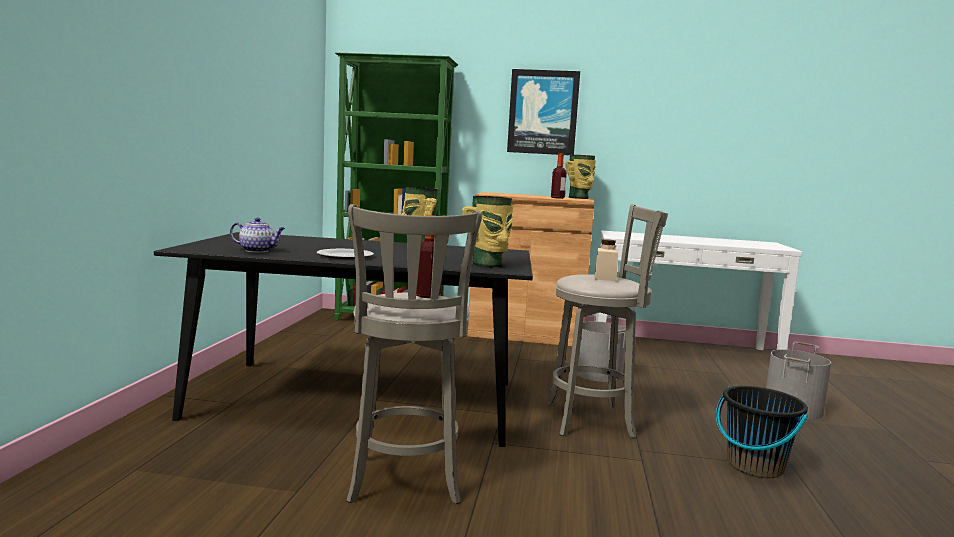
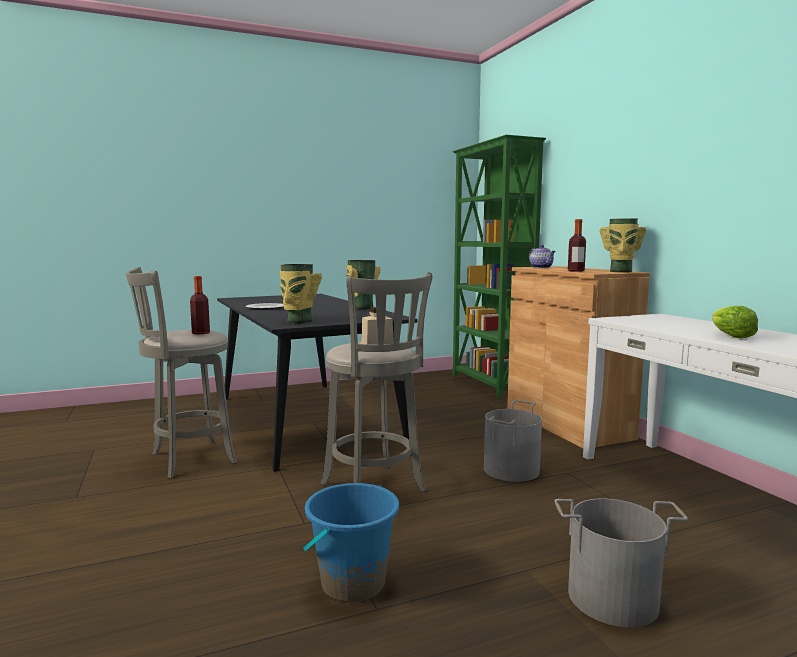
camera: 60 degrees right, 0 degrees up
teapot [230,218,285,252] -> teapot moved to [529,245,556,268]
picture [507,69,580,155] -> none
black bucket [716,386,808,478] -> blue bucket [303,483,399,602]
none -> lettuce [712,306,758,339]

